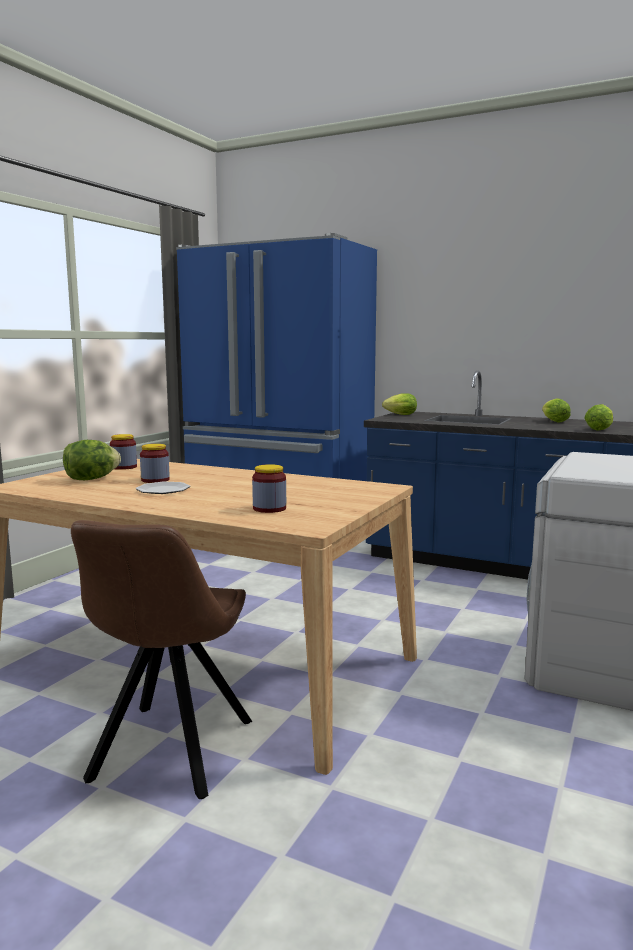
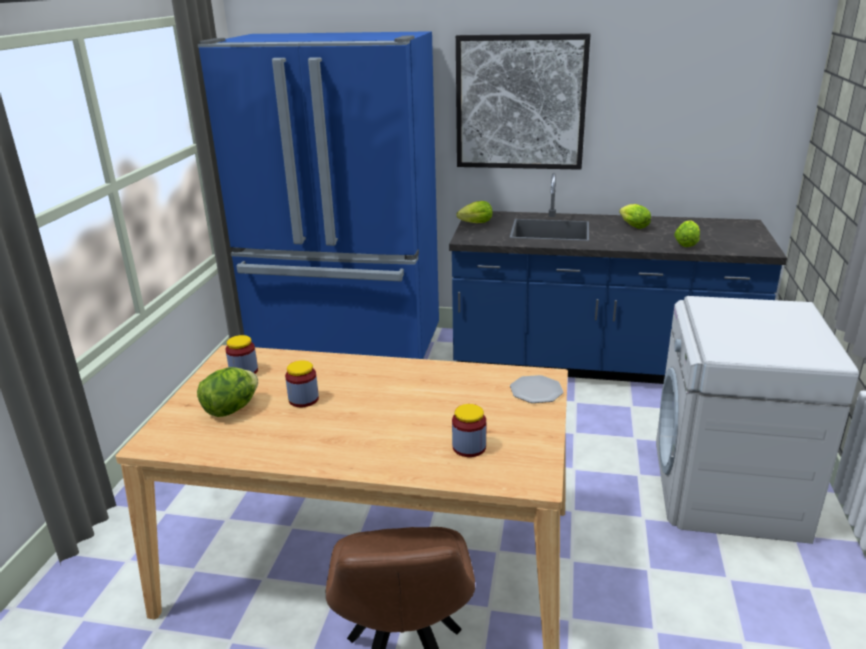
camera: 15 degrees left, 15 degrees up
plate [136,482,190,494] -> plate moved to [510,375,564,403]
none -> picture [456,34,590,170]

